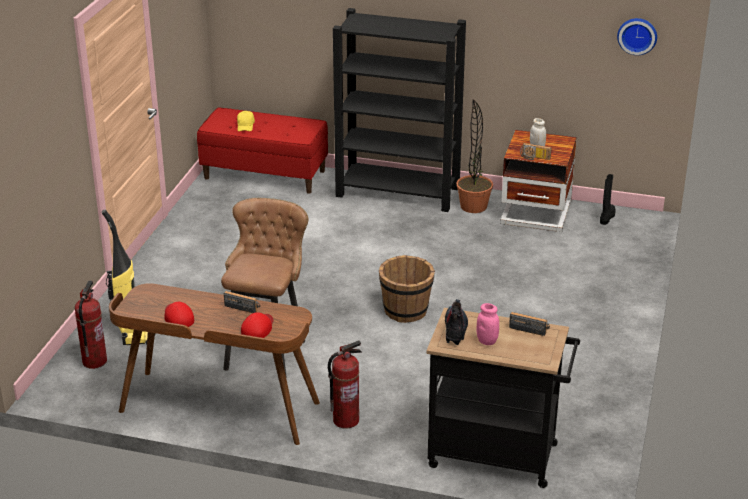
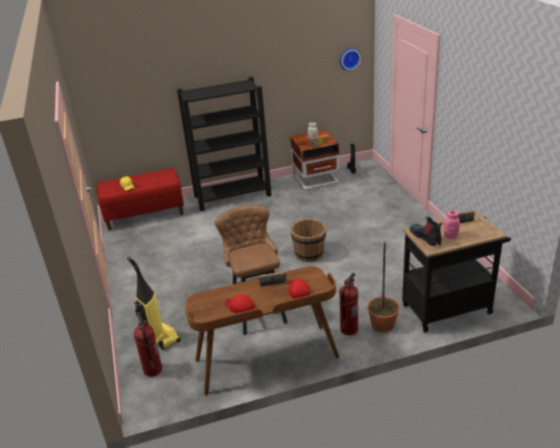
camera: 30 degrees left, 0 degrees up
potted plant [456,99,493,213] -> potted plant moved to [367,241,400,332]

